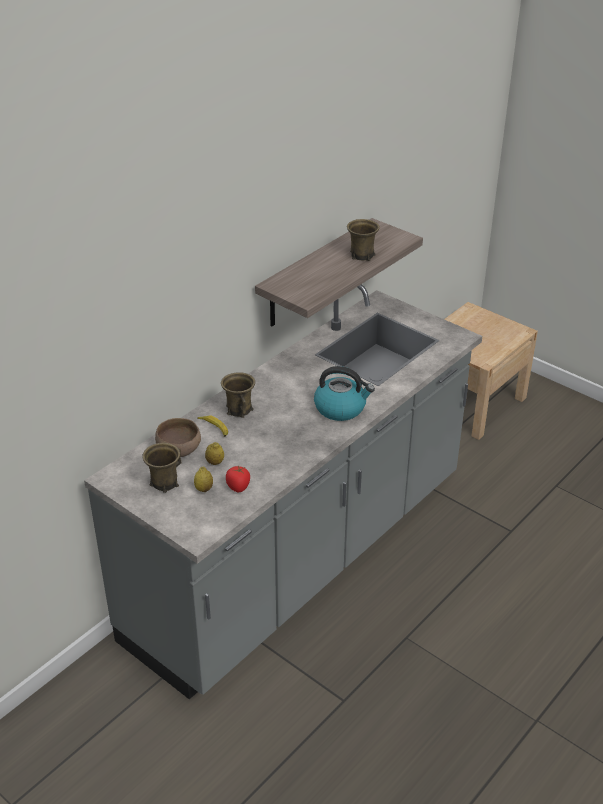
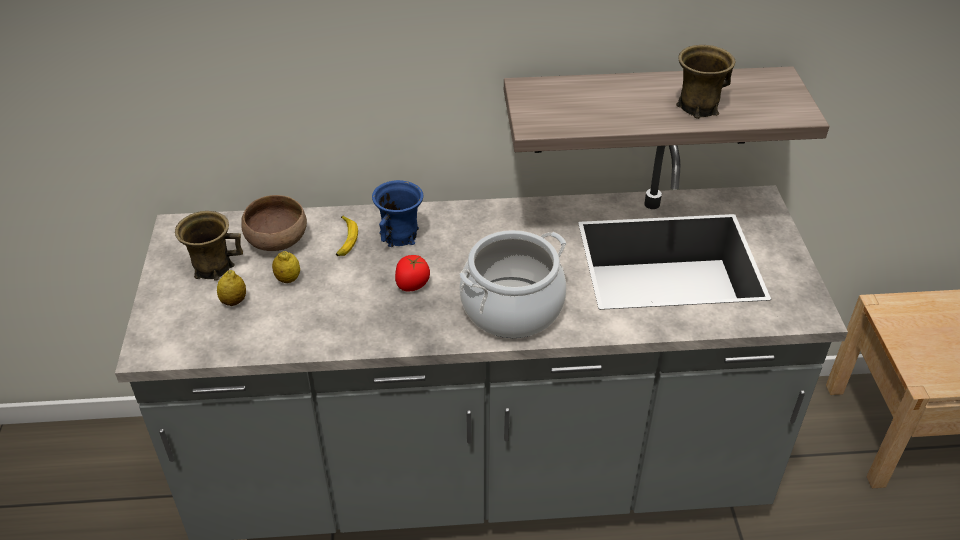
camera: 45 degrees right, 5 degrees up
brown mug [221,372,255,418] -> blue mug [372,180,423,247]
tomato [226,465,250,492] -> tomato moved to [395,255,430,292]
kettle [314,366,375,421] -> cooking pot [459,230,567,338]

